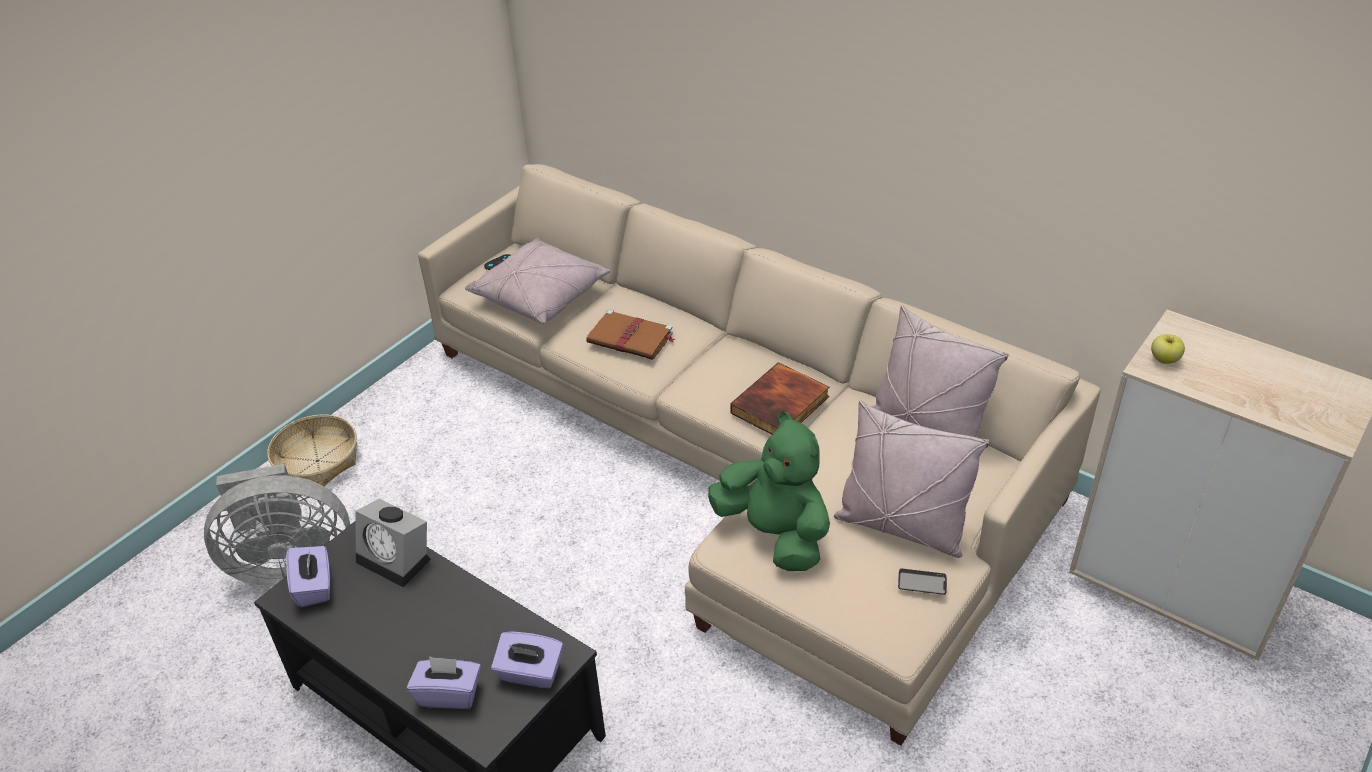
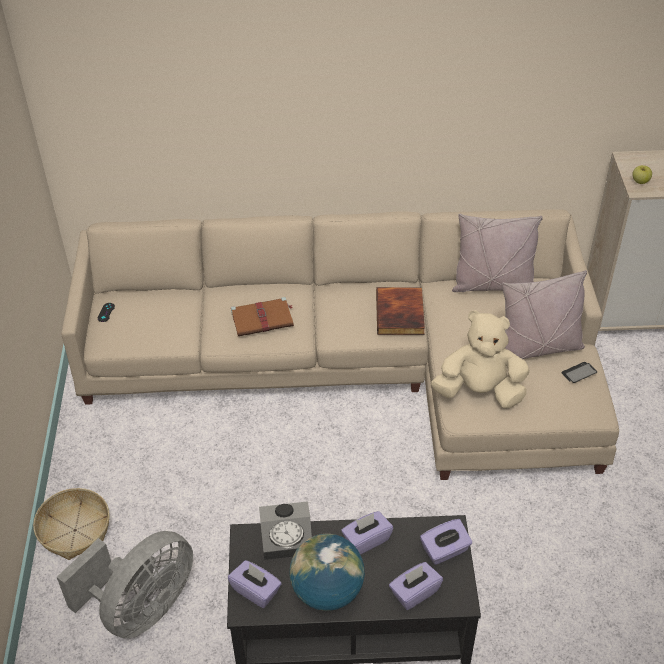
camera: 40 degrees left, 5 degrees up
purple pillow [465,238,611,324] -> none
green plush toy [708,412,830,571] -> beige plush toy [431,310,529,408]
none -> globe [289,534,365,611]
none -> purple tissue box [341,511,393,555]

